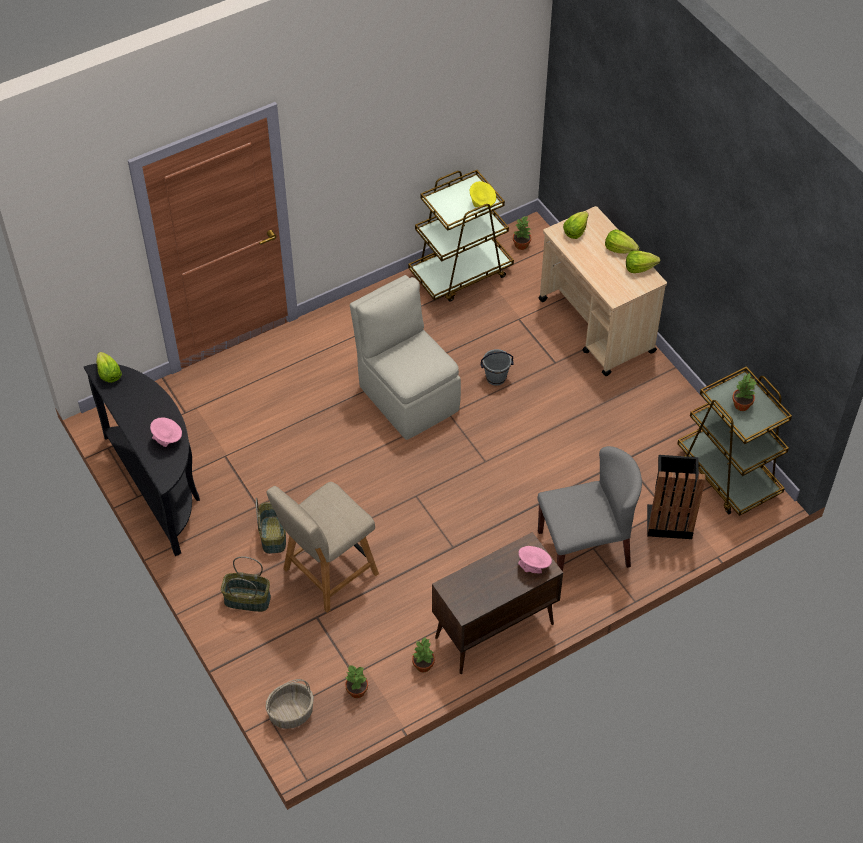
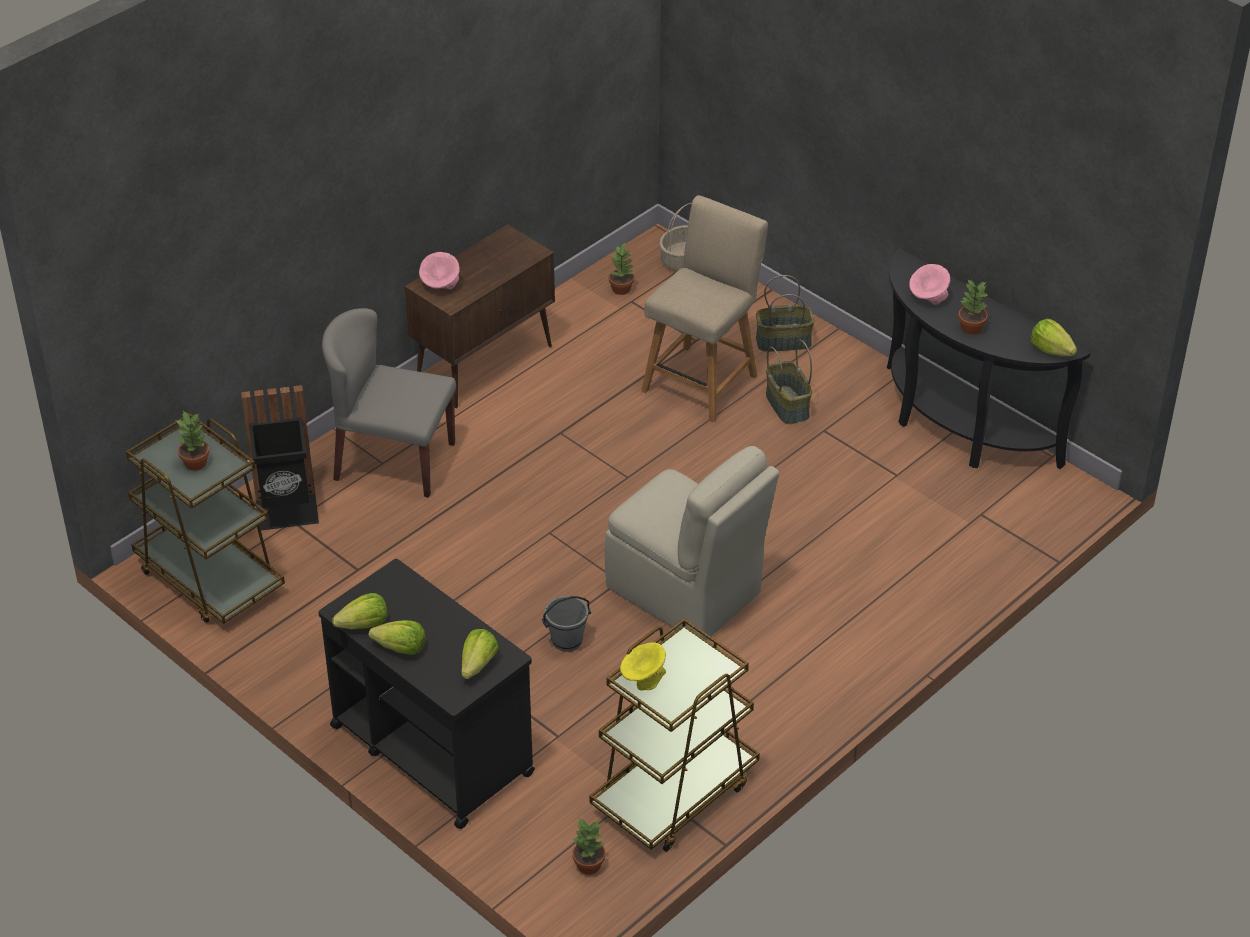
camera: 165 degrees right, 10 degrees down
potted plant [412,636,435,672] -> potted plant moved to [958,280,989,335]
grey chair [537,446,642,571] -> grey chair turned 45 degrees clockwise [322,308,456,498]
beige cart [538,206,667,376] -> black cart [318,559,535,829]

